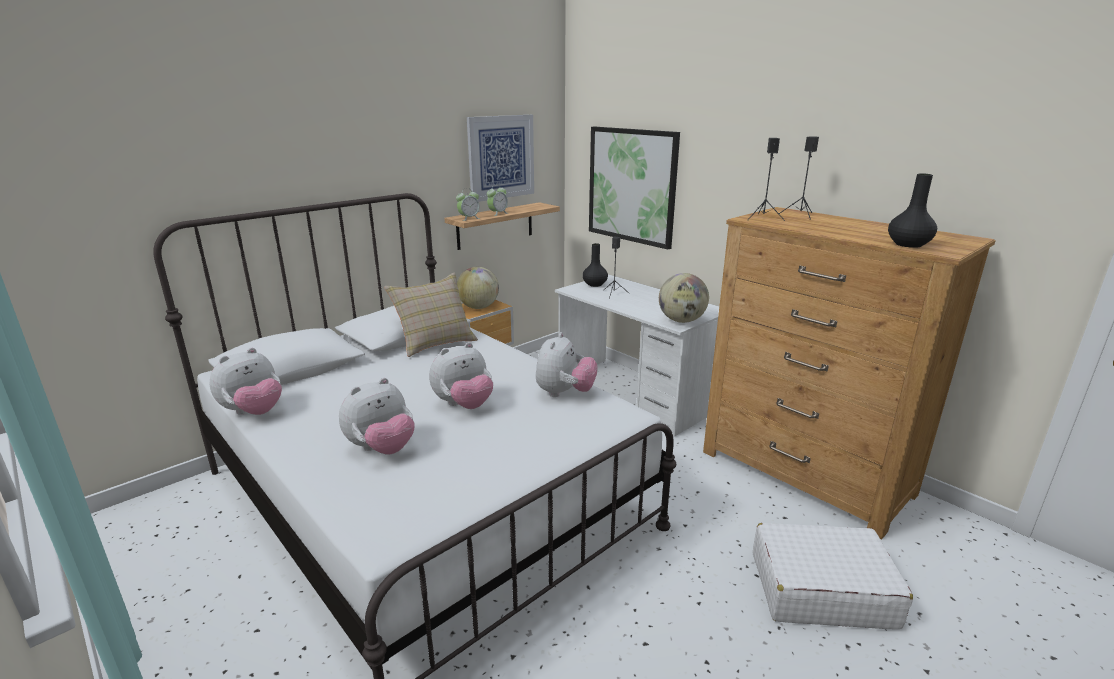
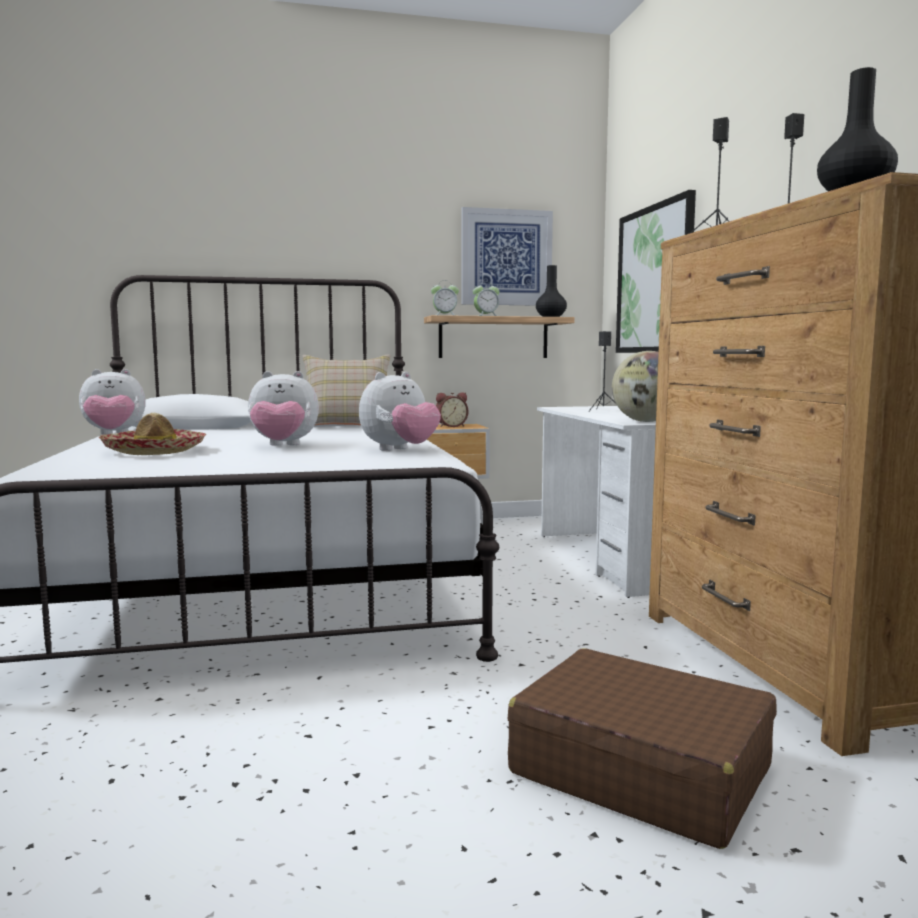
camera: 30 degrees right, 15 degrees down
plush toy [339,378,415,454] -> hat [99,412,206,455]
globe [457,267,499,309] -> alarm clock [436,392,468,427]
black vase [582,243,608,287] -> black vase moved to [536,265,567,317]
white suitcase [753,523,913,630] -> brown suitcase [508,648,777,849]

